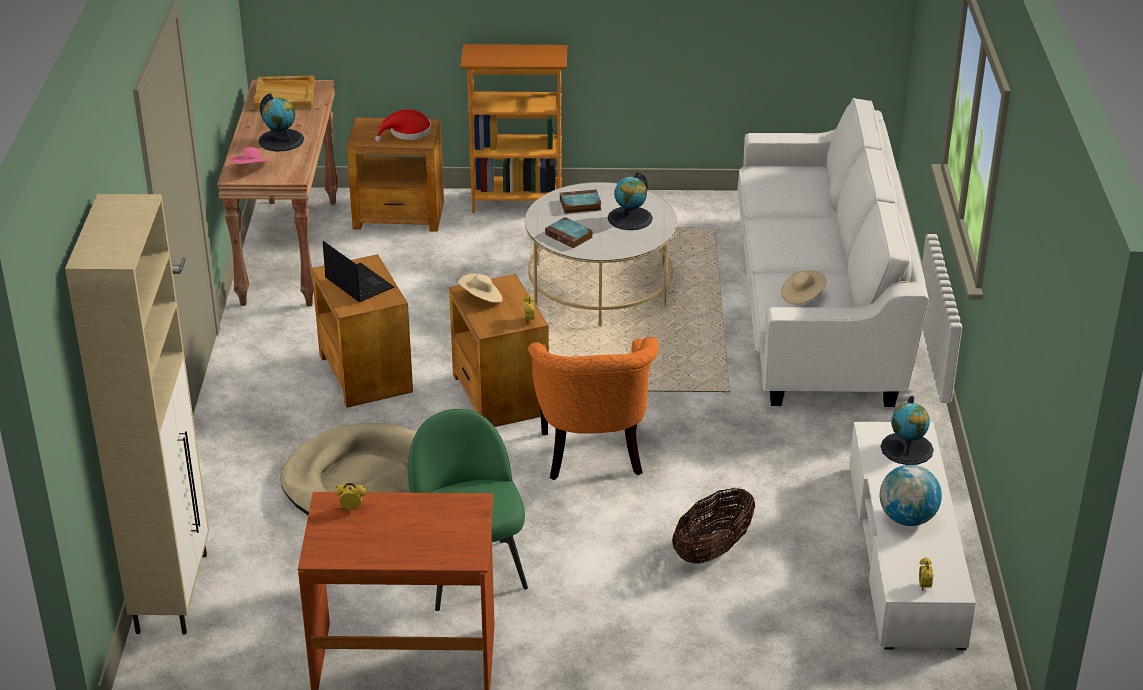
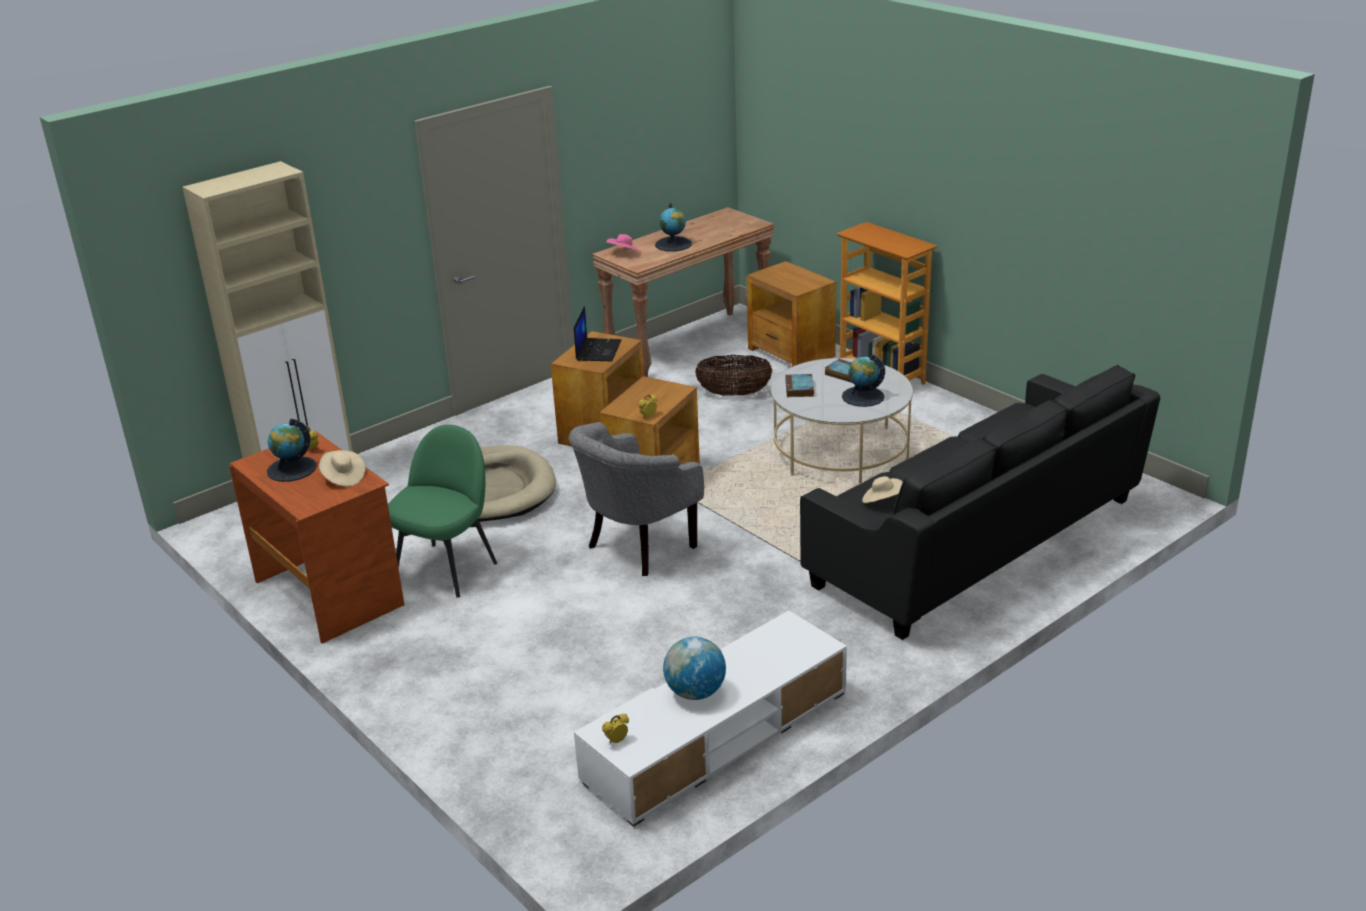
camera: 50 degrees right, 5 degrees down
beige tray [254,75,315,110] -> none
red hat [375,109,431,142] -> none
beige hat [458,274,503,303] -> beige hat moved to [319,450,365,487]
orange armchair [528,337,659,480] -> grey armchair [569,422,704,576]
basket [672,487,755,564] -> basket moved to [695,355,772,396]
white sofa [737,98,929,407] -> black sofa [800,365,1160,640]
globe [881,395,934,465] -> globe moved to [267,419,317,482]

